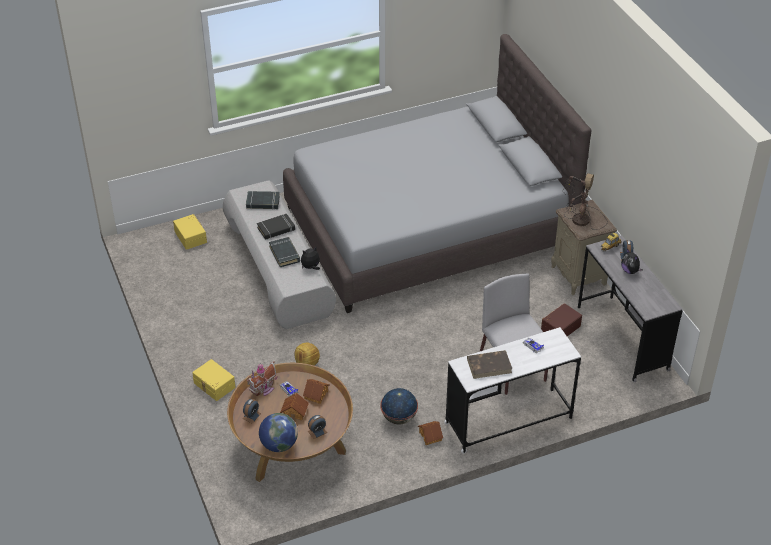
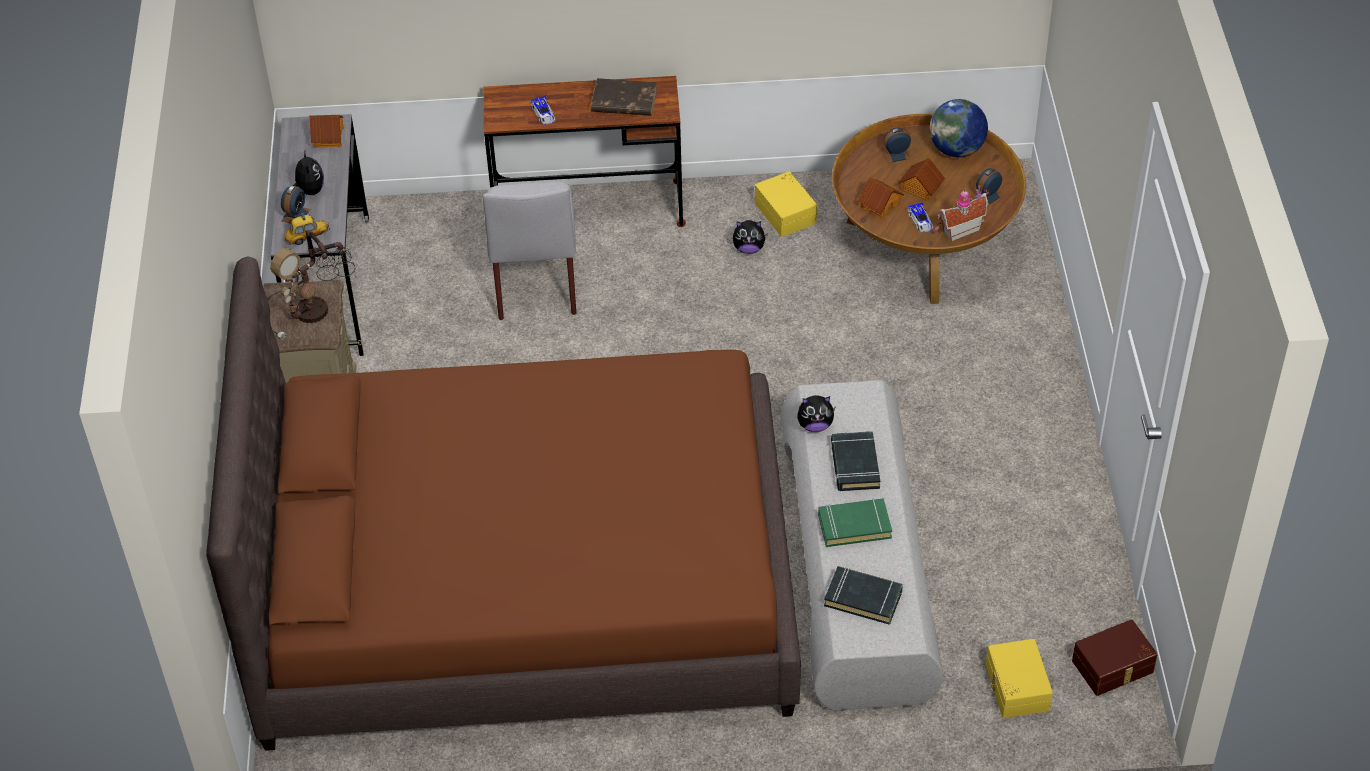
camera: 160 degrees left, 5 degrees up
yellow storage box [192,359,235,401] -> yellow storage box moved to [755,171,817,237]
black book [257,214,295,240] -> green book [818,499,892,547]
grey bed [283,34,592,313] -> brown bed [206,256,801,751]
football [294,342,320,366] -> none
globe [380,388,418,425] -> plush toy [733,220,768,254]
toy house [418,421,443,445] -> toy house moved to [309,115,344,148]
white desk [444,327,581,454] -> brown desk [484,76,686,227]
brown storage box [541,303,582,336] -> brown storage box moved to [1072,619,1158,696]

